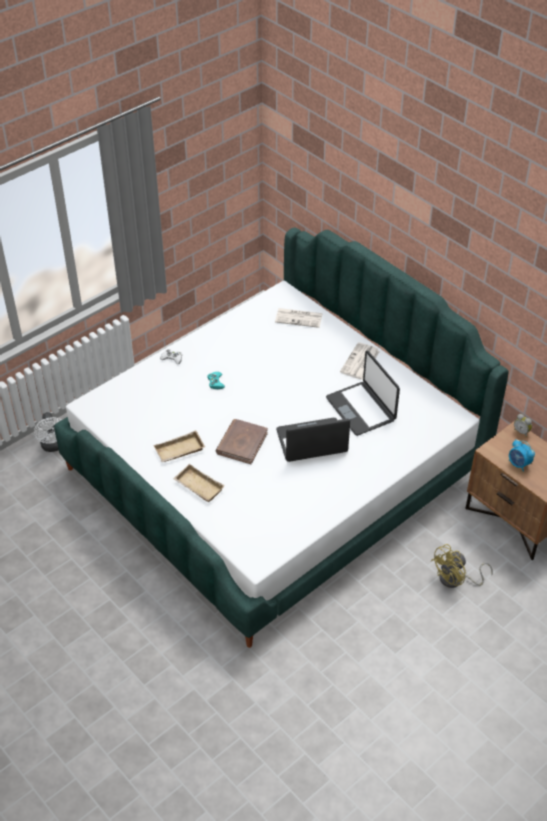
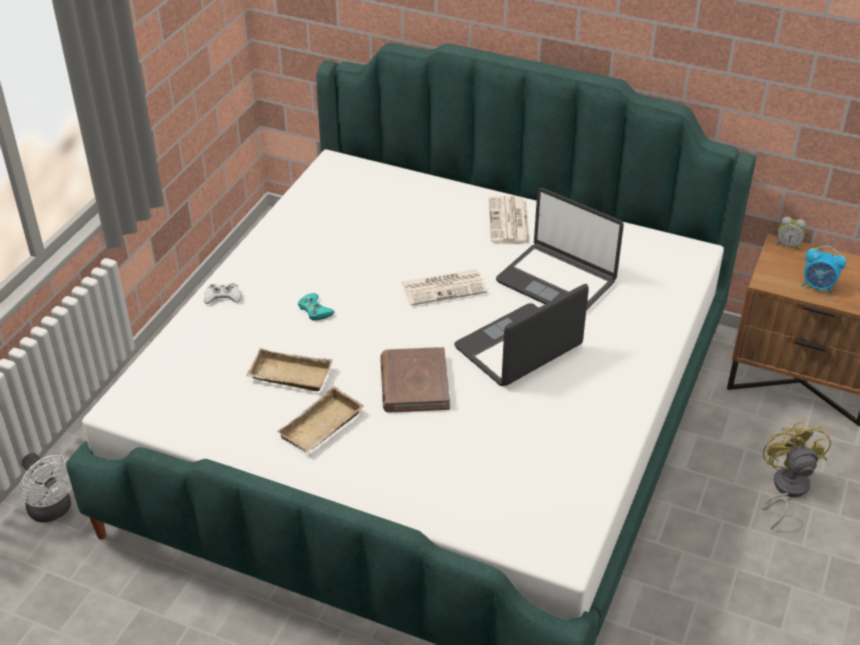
camera: 25 degrees left, 5 degrees down
beige tray [173,464,225,502] -> beige tray moved to [246,348,333,391]
newspaper [275,308,323,328] -> newspaper moved to [402,269,487,306]
yellow fan [431,544,493,588] -> yellow fan turned 150 degrees clockwise [761,421,831,529]

